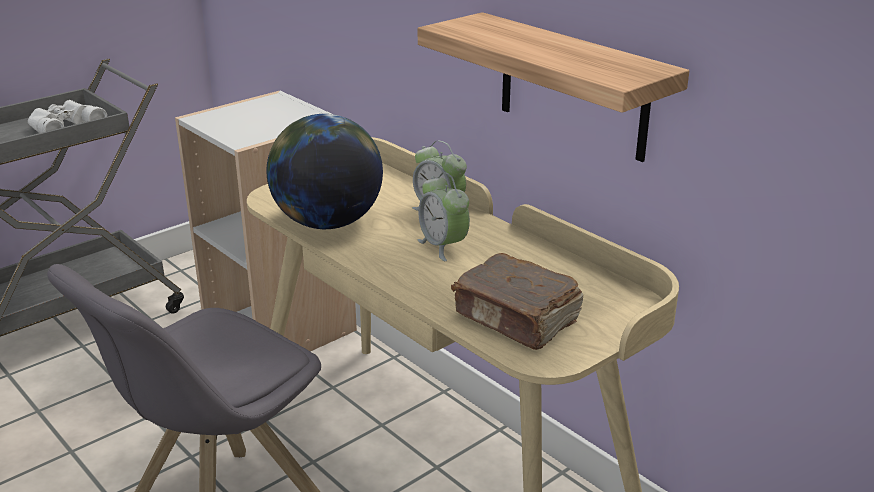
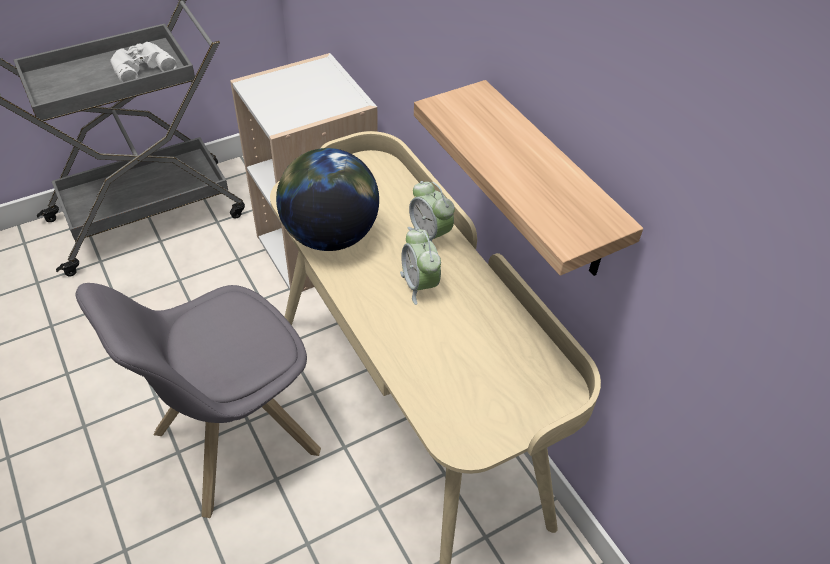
camera: 10 degrees right, 20 degrees up
brown book [451,253,583,350] -> none

